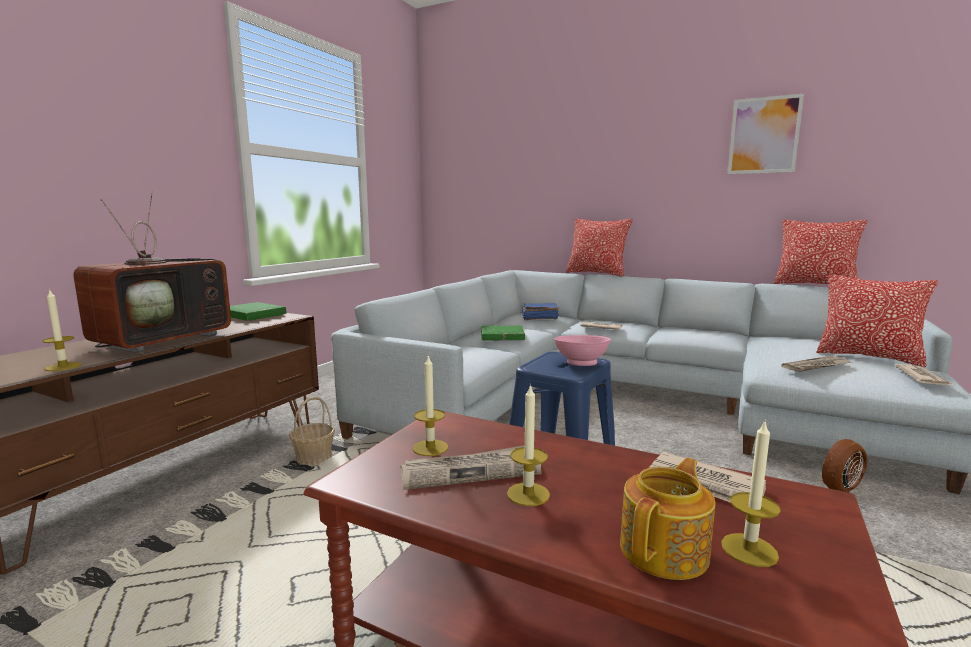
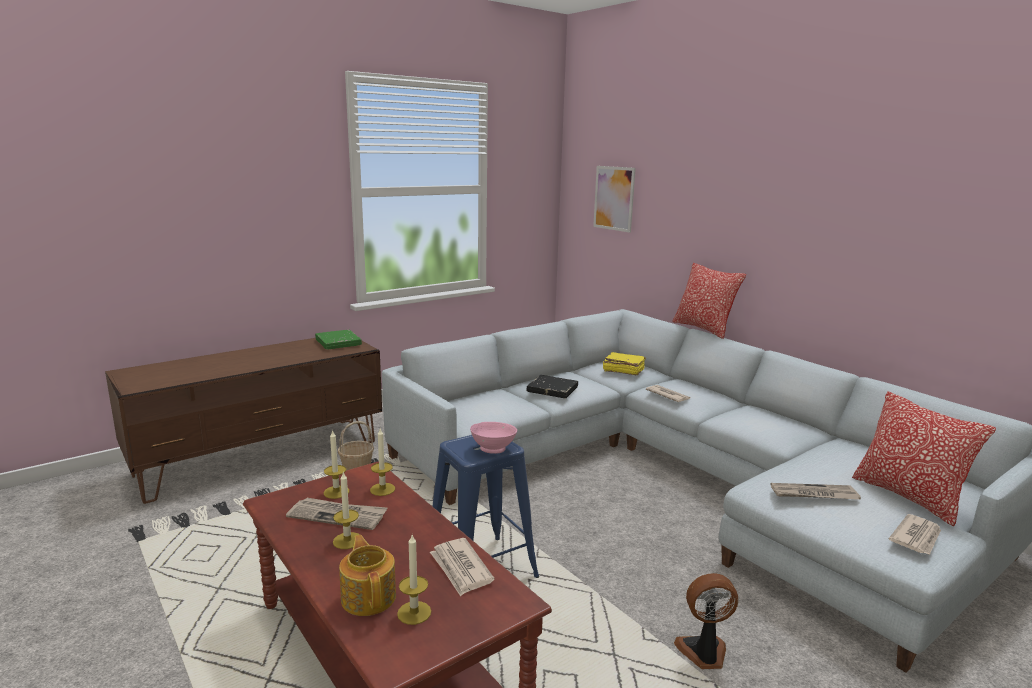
camera: 25 degrees right, 5 degrees up
candle [42,289,81,371] -> candle moved to [370,429,395,496]
television [74,192,231,353] -> none
green book [481,326,525,341] -> black book [527,375,578,398]
blue book [522,303,559,320] -> yellow book [603,352,646,375]
teapot [620,458,716,580] -> teapot turned 90 degrees counterclockwise [339,535,396,616]
picture [727,94,804,174] -> picture moved to [593,166,636,232]
pillow [774,220,868,284] -> none

